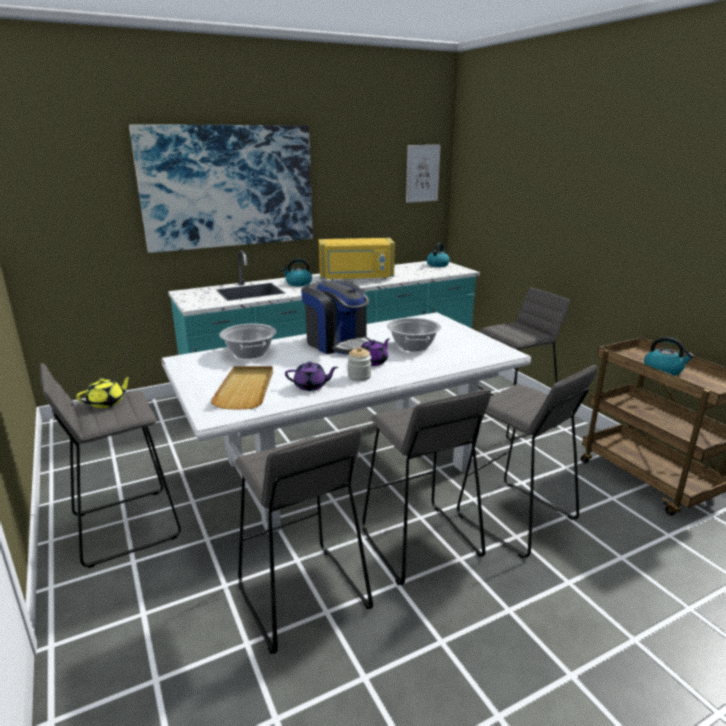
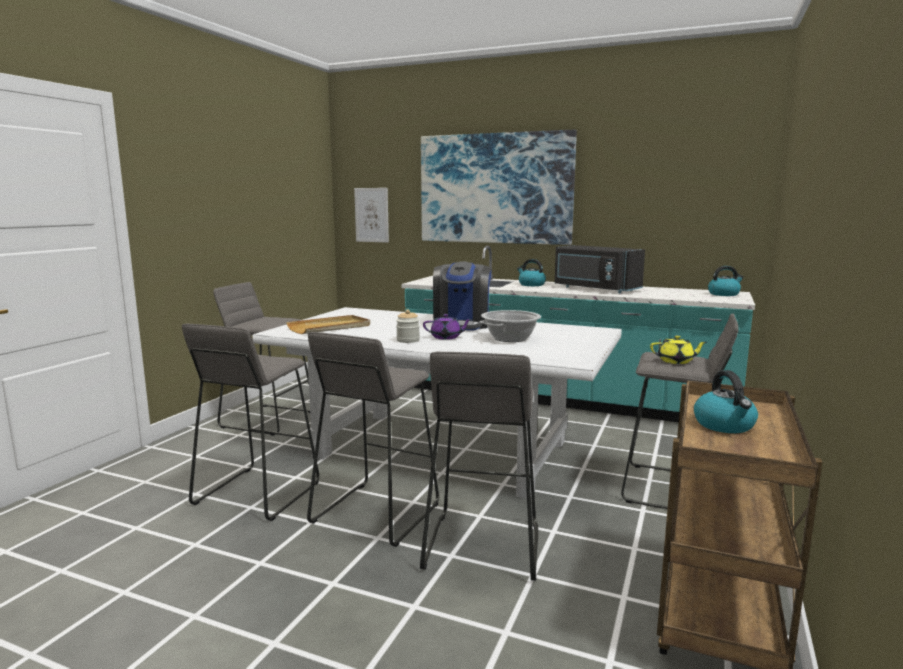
camera: 50 degrees right, 10 degrees down
yellow teapot [76,376,132,408] -> yellow teapot moved to [650,335,707,364]
cooking pot [219,324,277,359] -> none
purple teapot [285,362,338,391] -> none
yellow microwave [319,238,395,281] -> black microwave [554,245,645,293]
picture [406,145,441,203] -> picture moved to [354,188,389,243]

